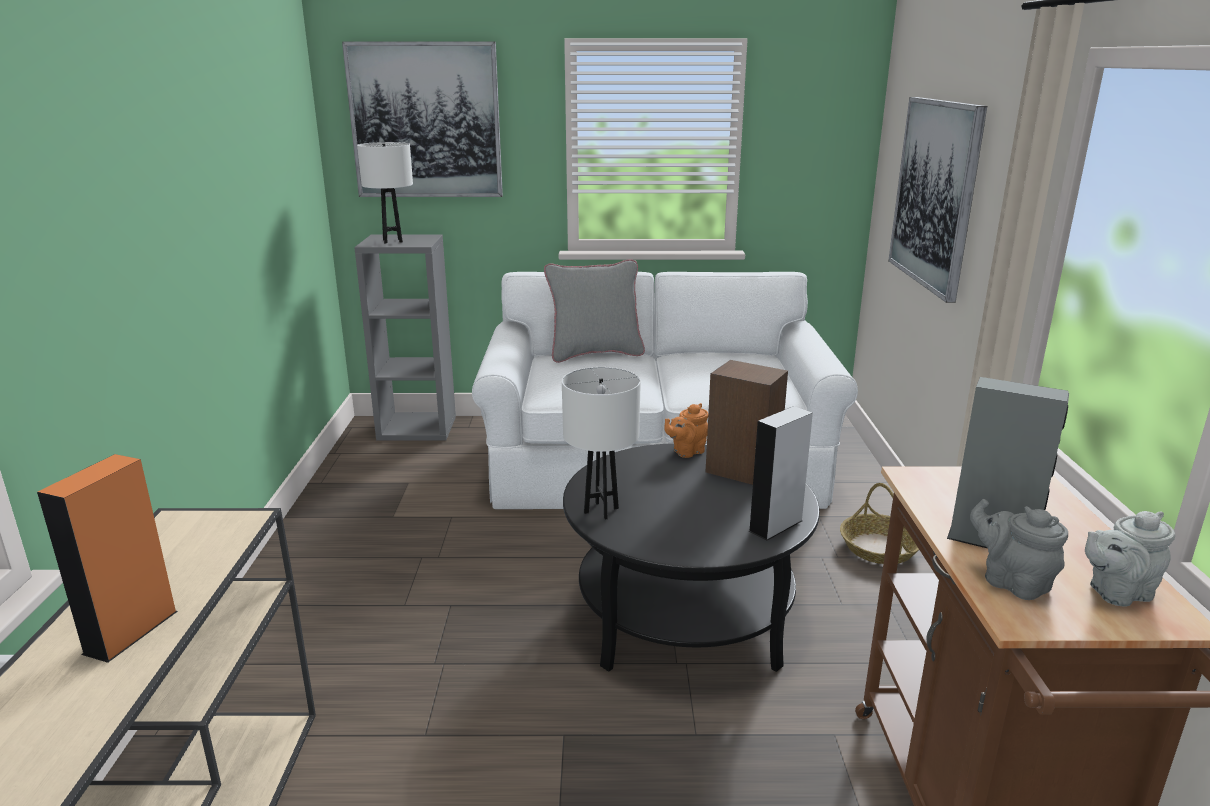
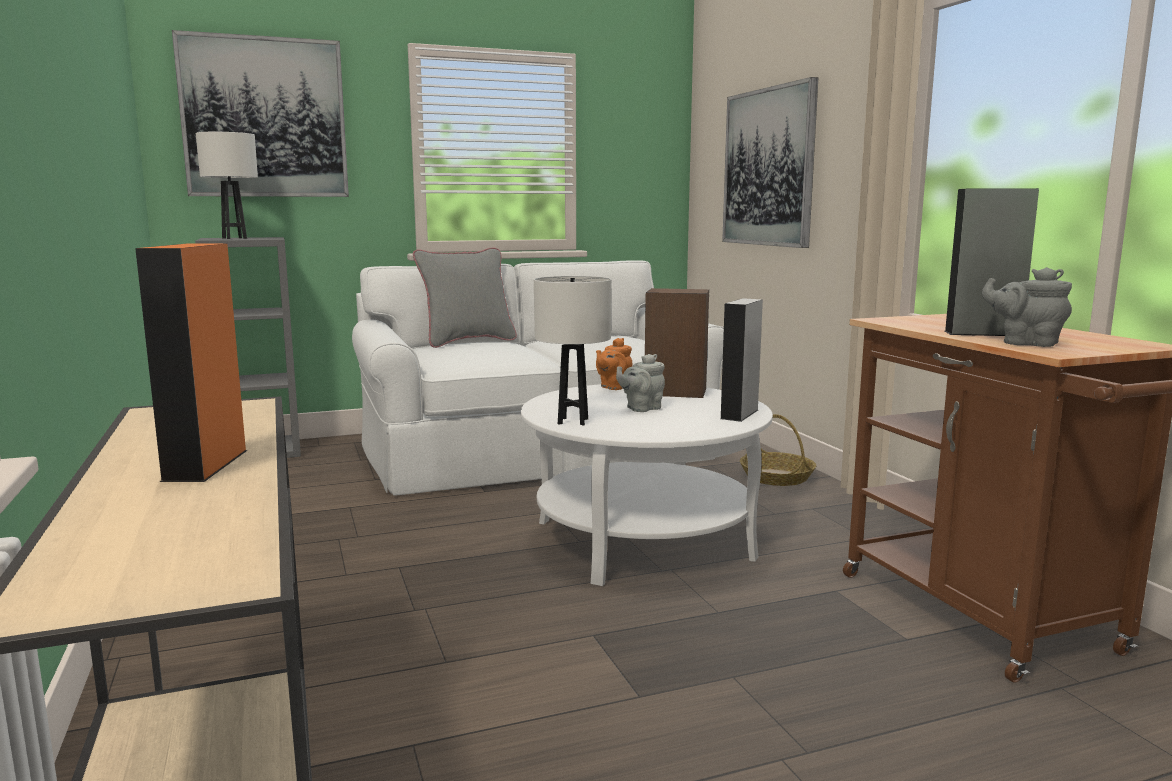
camera: 20 degrees left, 10 degrees down
black coffee table [563,443,820,672] -> white coffee table [521,384,773,586]
grey teapot [1085,511,1175,607] -> grey teapot moved to [616,354,665,412]

